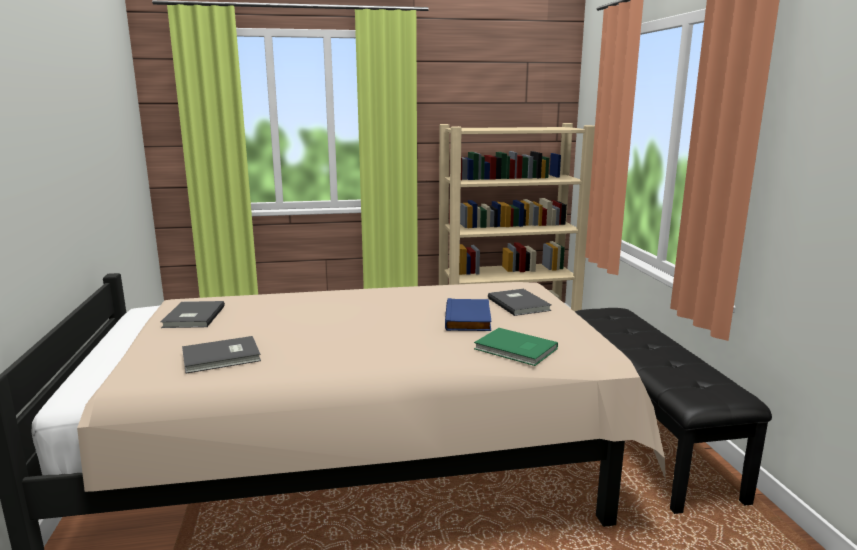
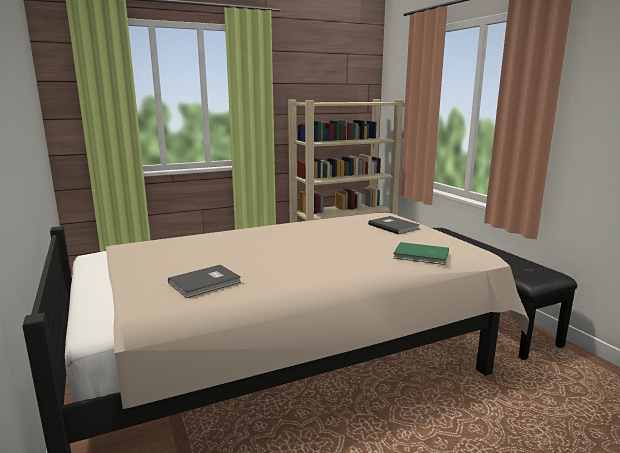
camera: 15 degrees left, 0 degrees up
grey book [161,301,225,328] -> none
blue book [445,298,491,331] -> none

